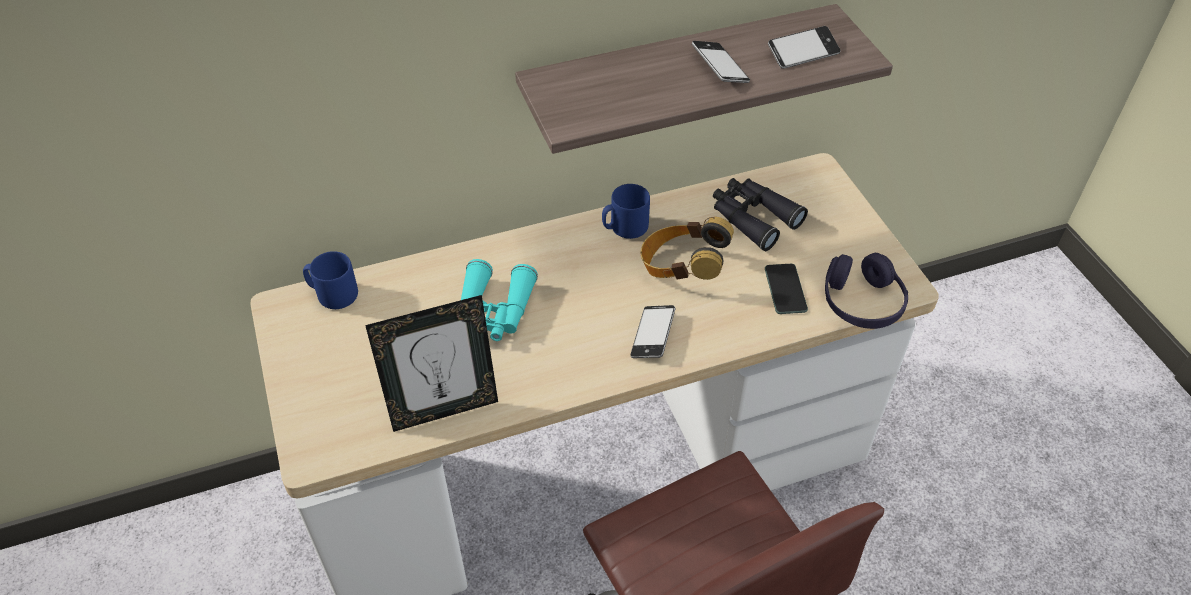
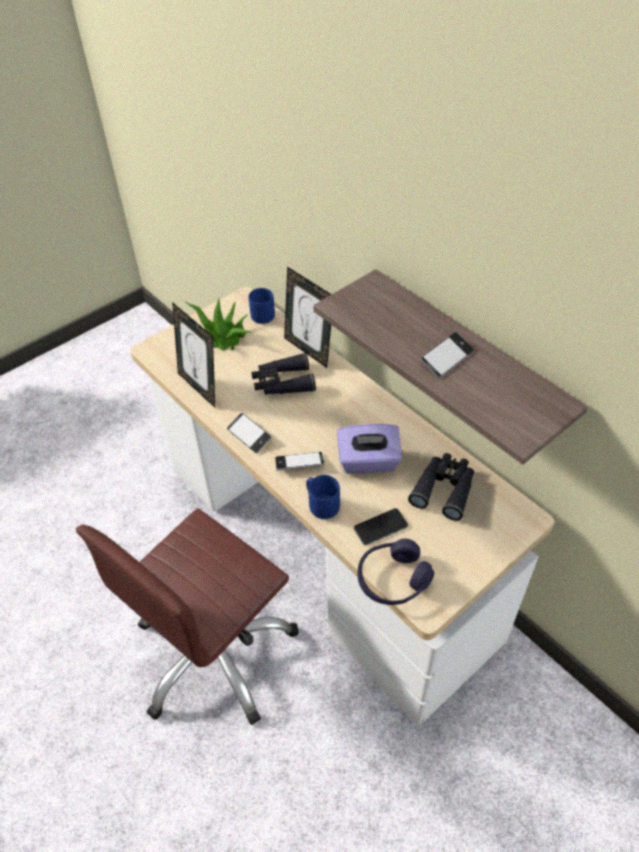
camera: 70 degrees right, 0 degrees up
turquoise binoculars [461,259,538,341] -> black binoculars [251,353,316,395]
blue mug [602,184,650,239] -> blue mug moved to [306,475,340,519]
headphones [641,217,734,280] -> purple tissue box [337,424,402,474]
phone [768,26,840,69] -> phone moved to [227,413,272,453]
none -> potted plant [186,297,251,351]
none -> picture frame [284,267,332,368]

